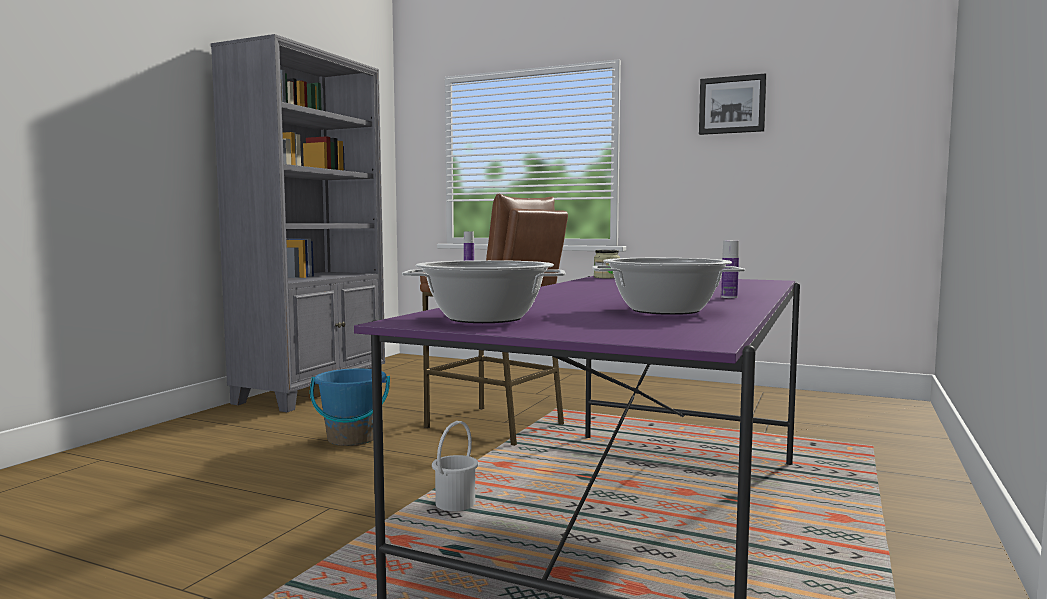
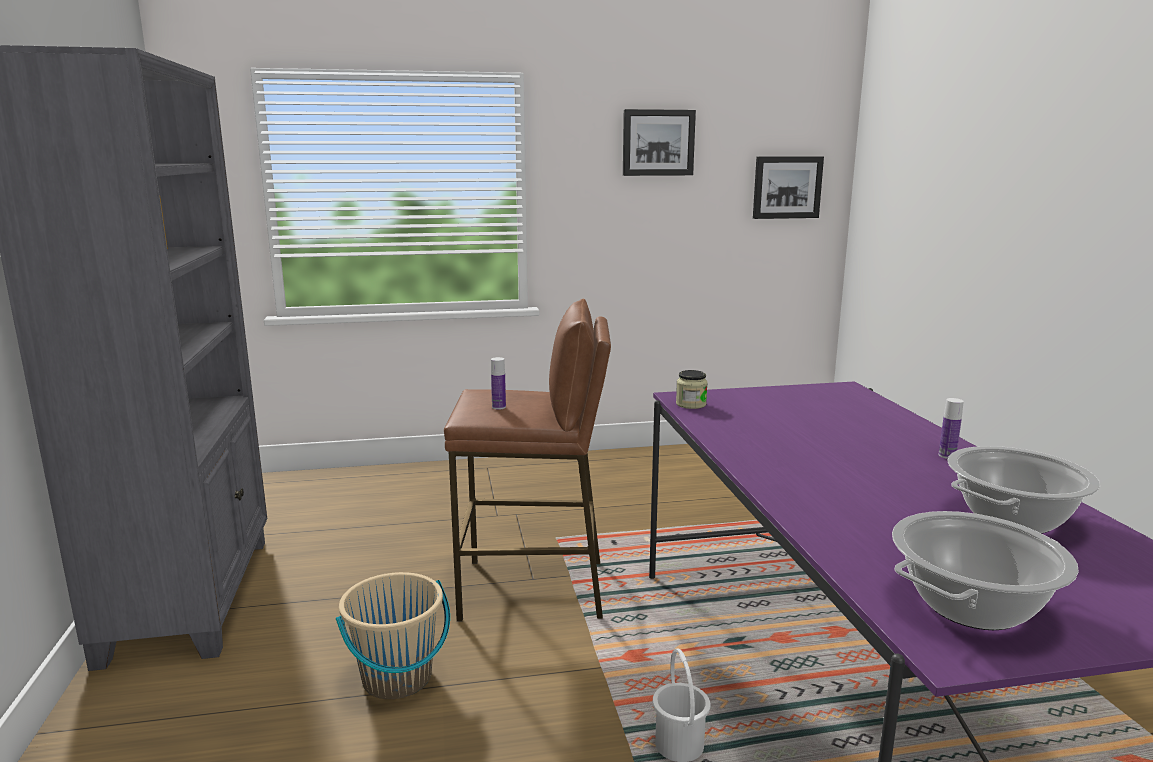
camera: 35 degrees left, 10 degrees up
blue bucket [310,368,390,446] -> beige bucket [336,572,450,699]
none -> picture [753,156,824,219]

